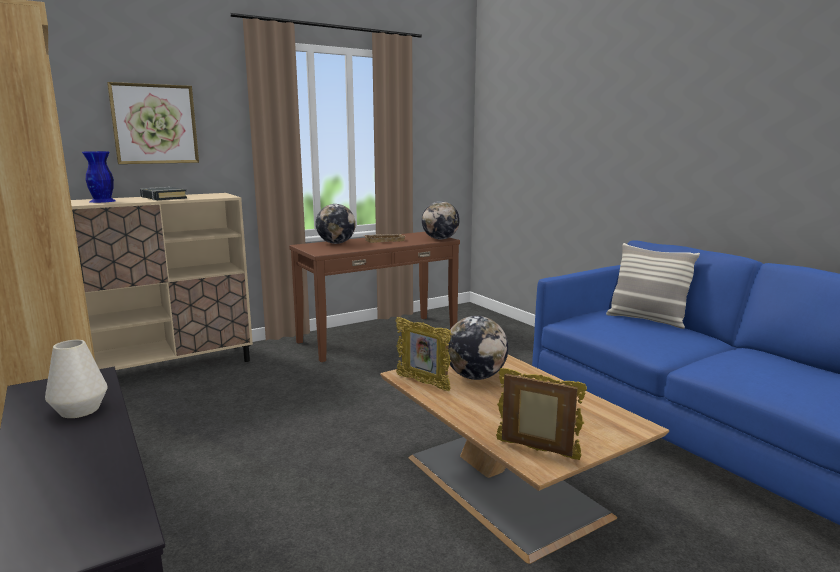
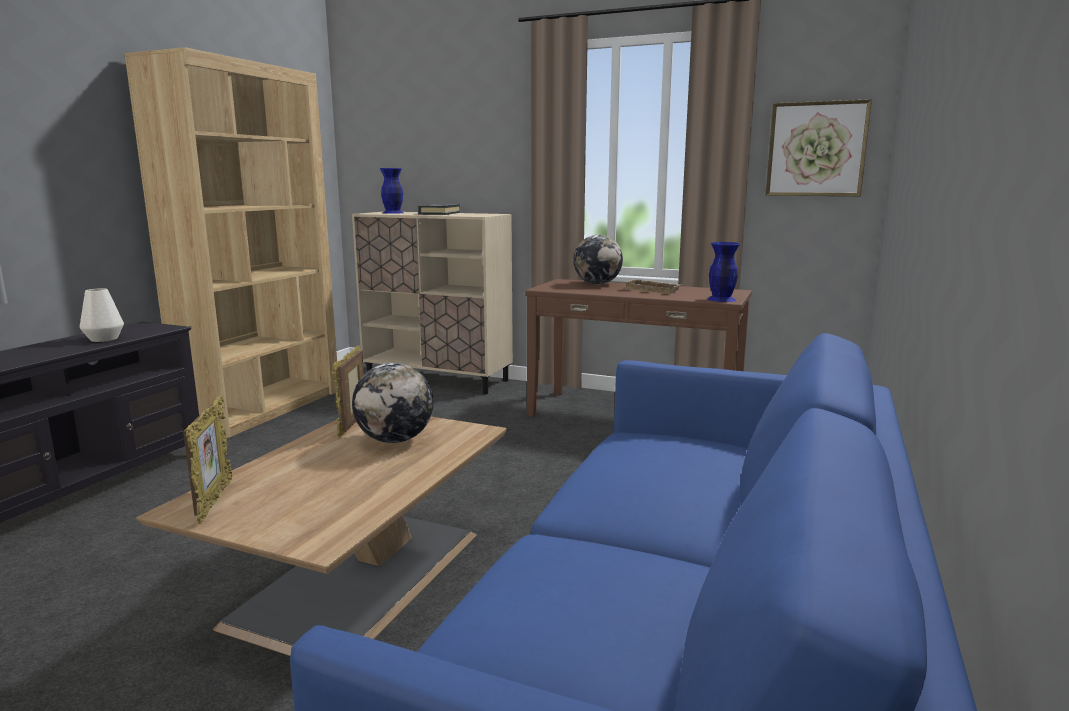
camera: 55 degrees right, 0 degrees up
picture [107,82,199,164] -> picture moved to [766,99,872,196]
globe [422,201,460,240] -> blue vase [708,242,740,302]
pillow [606,243,700,329] -> none

